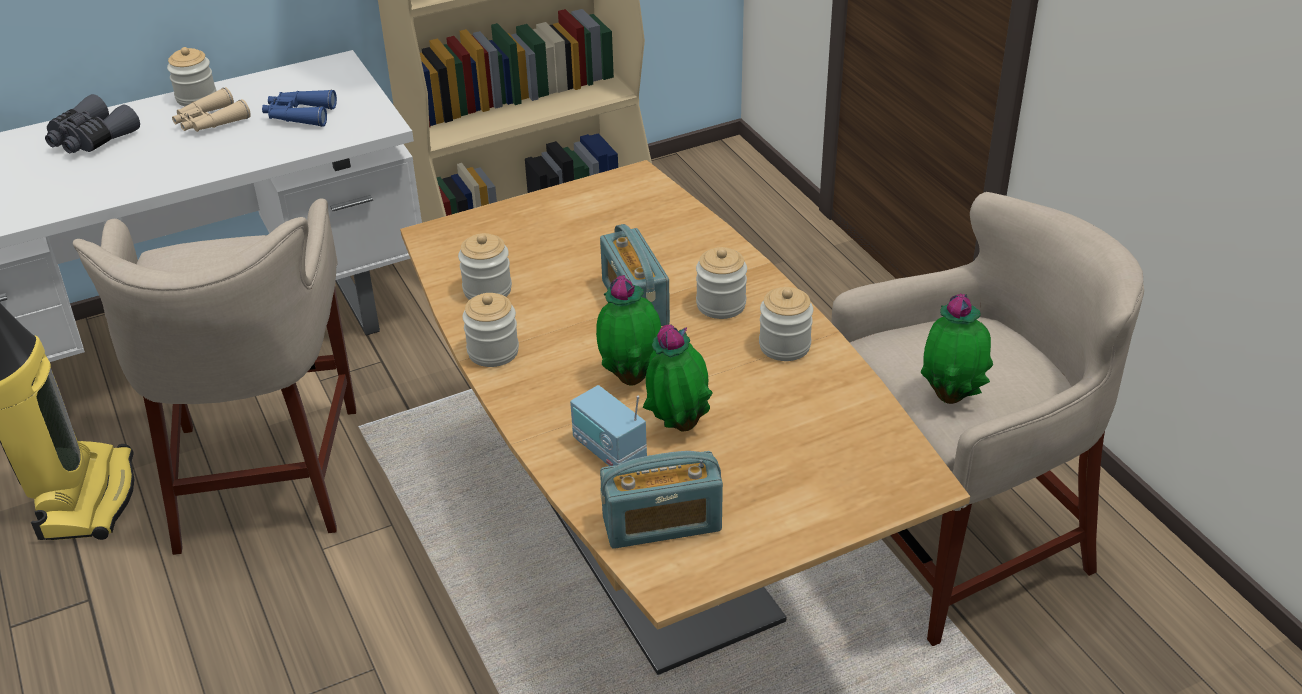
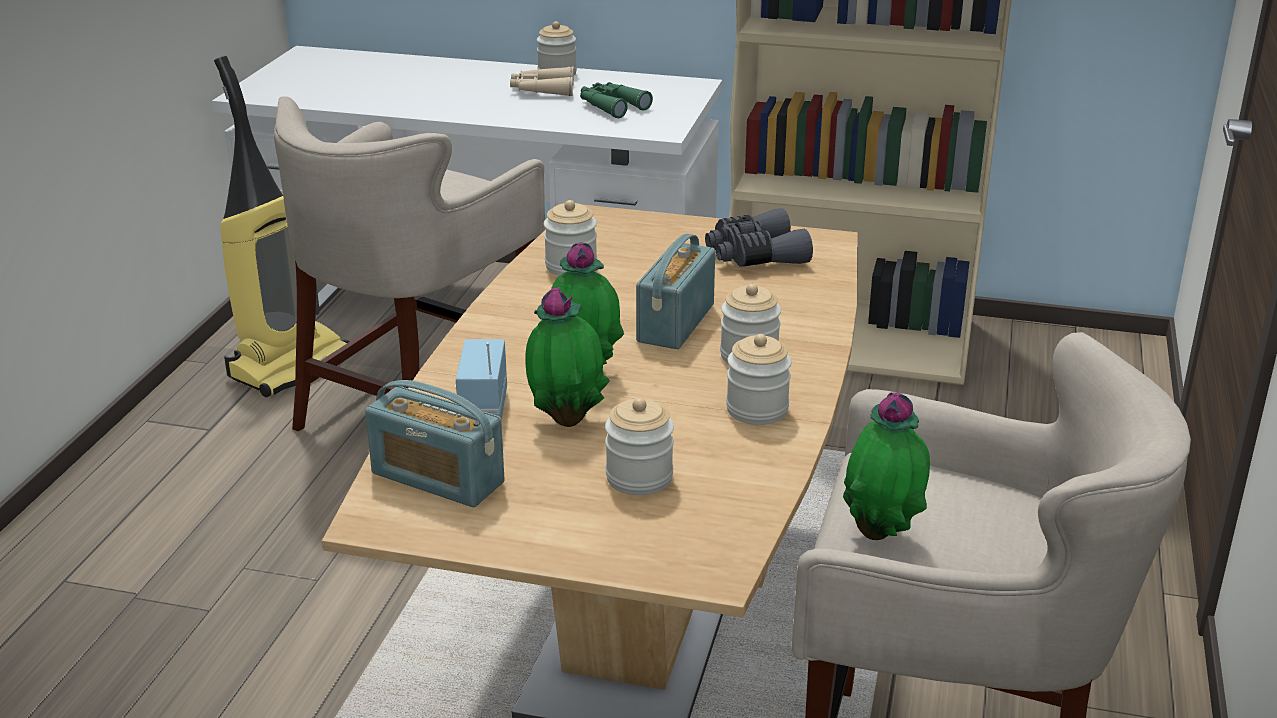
camera: 40 degrees right, 10 degrees down
grey binoculars [45,94,140,153] -> grey binoculars moved to [705,208,813,267]
blue binoculars [262,89,337,127] -> green binoculars [580,82,653,118]
jar [462,293,519,367] -> jar moved to [605,398,674,495]

